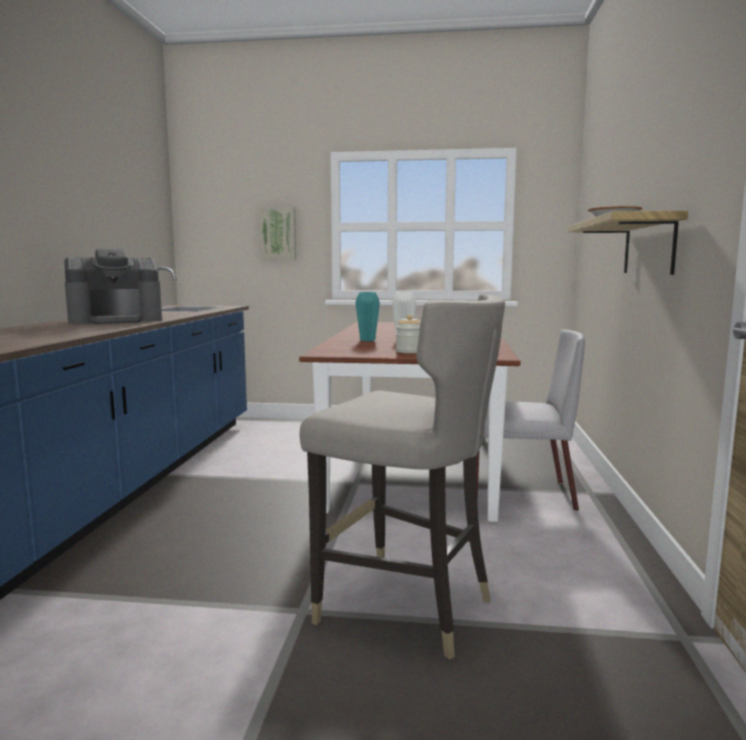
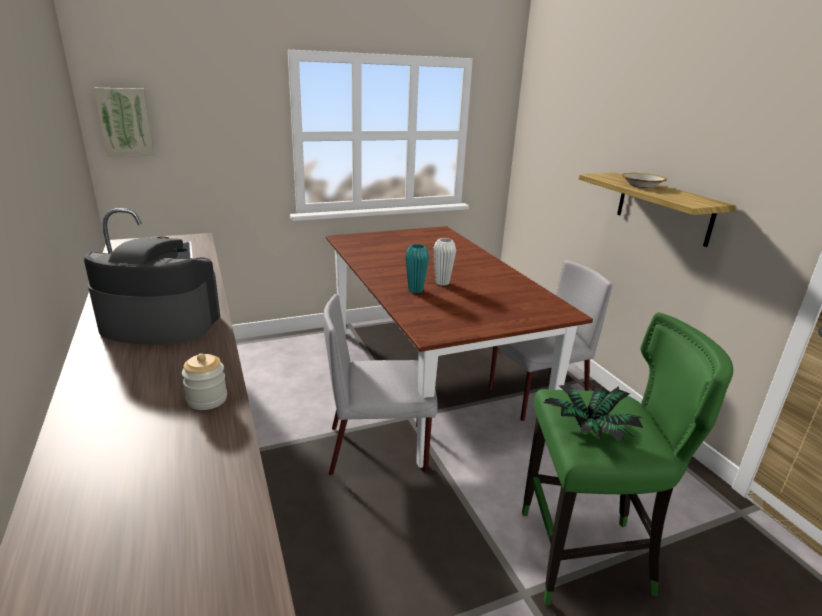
camera: 30 degrees left, 15 degrees up
coffee machine [65,249,162,324] -> coffee machine turned 120 degrees counterclockwise [84,236,220,345]
picture [260,207,296,260] -> picture moved to [94,88,154,157]
grey stool [300,294,505,660] -> green stool [522,312,733,605]
jar [396,315,421,353] -> jar moved to [182,353,227,410]
none -> grey chair [323,294,438,475]
none -> potted plant [544,385,643,442]

